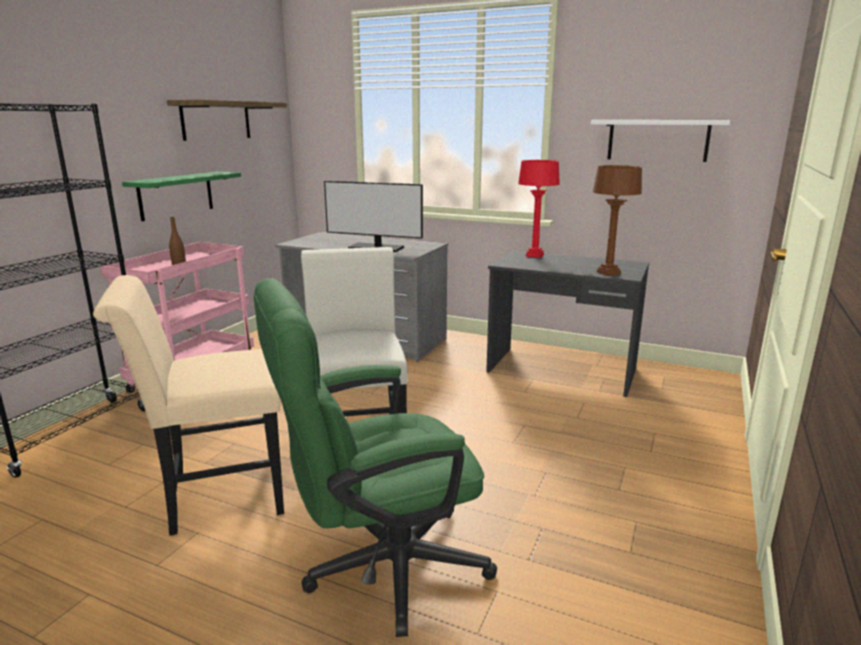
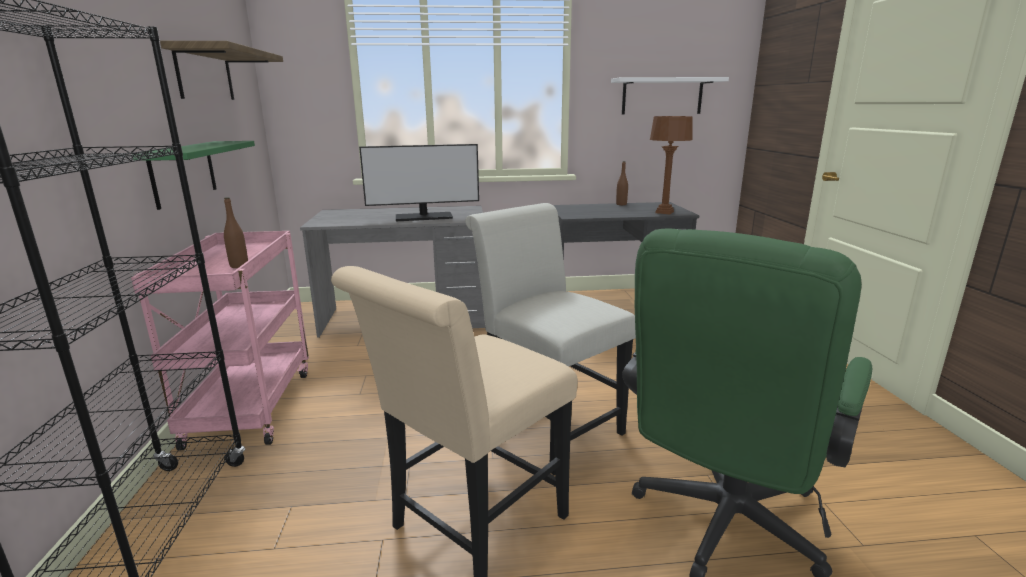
camera: 30 degrees left, 0 degrees up
red table lamp [518,160,560,258] -> none
none -> brown bottle [616,161,628,205]

